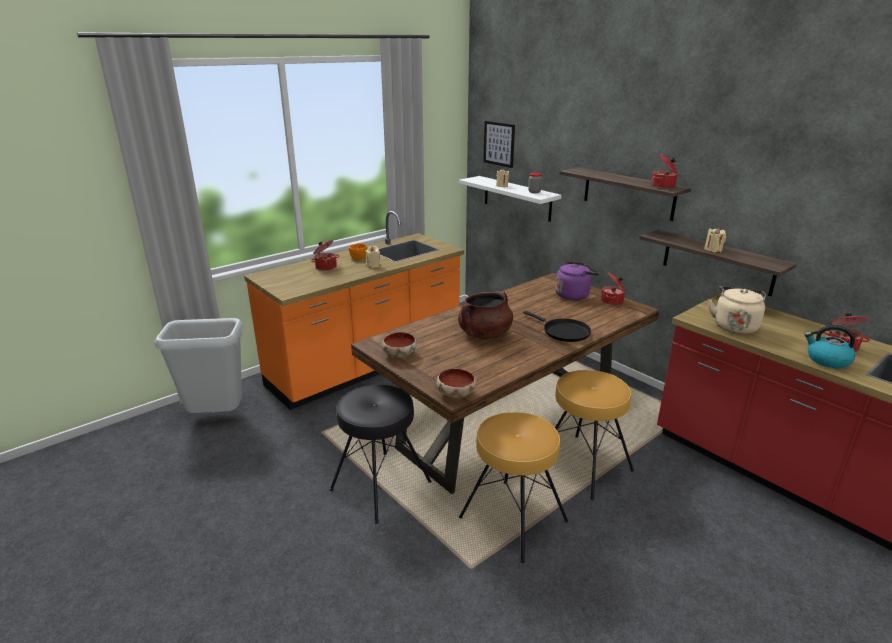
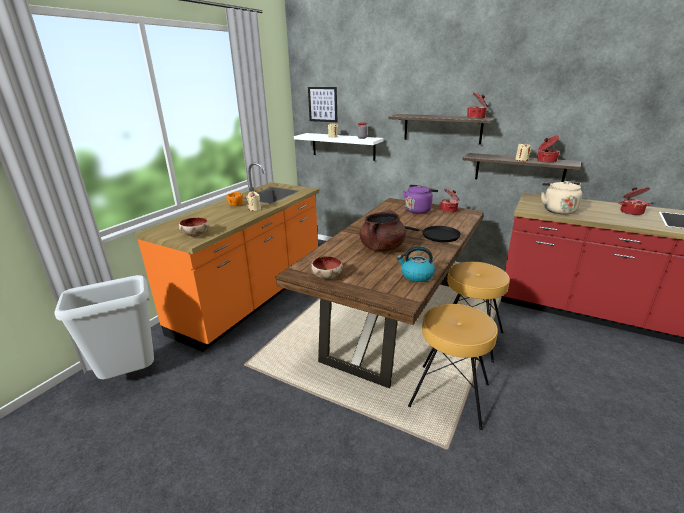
camera: 20 degrees left, 0 degrees up
cooking pot [311,240,339,270] -> cooking pot moved to [537,135,560,163]
black stool [330,385,432,524] -> none
bowl [436,369,476,398] -> bowl moved to [178,217,209,237]
kettle [804,325,856,368] -> kettle moved to [397,246,435,282]

